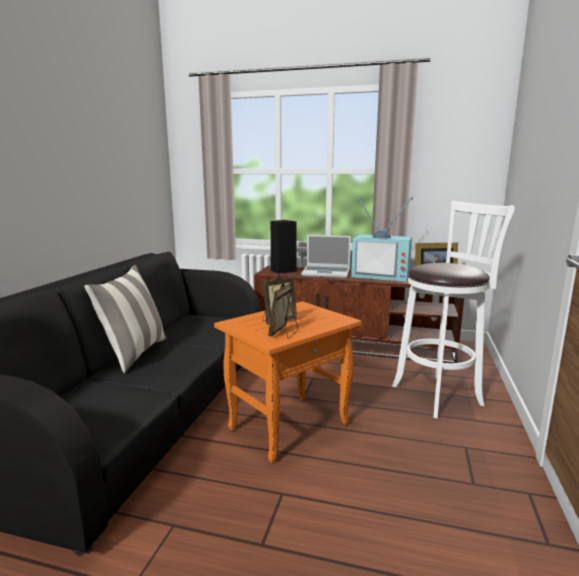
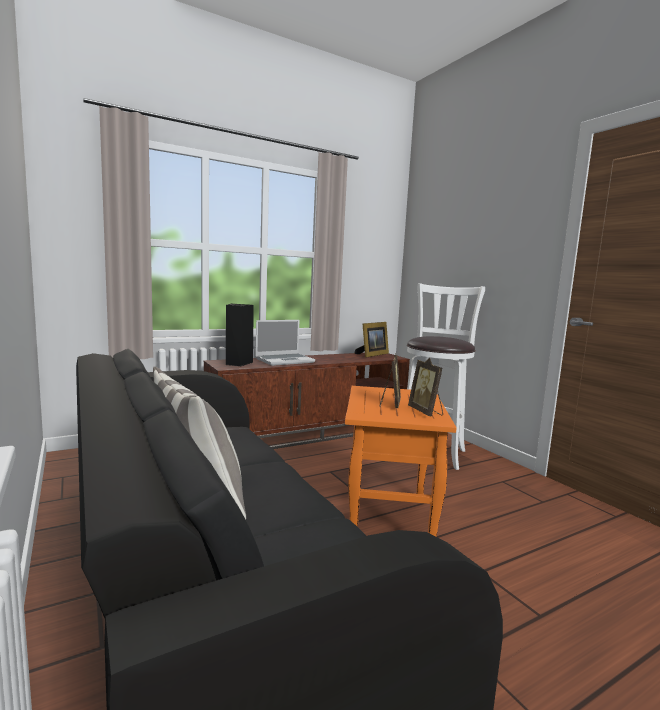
camera: 45 degrees left, 5 degrees down
television [351,197,413,282] -> none

